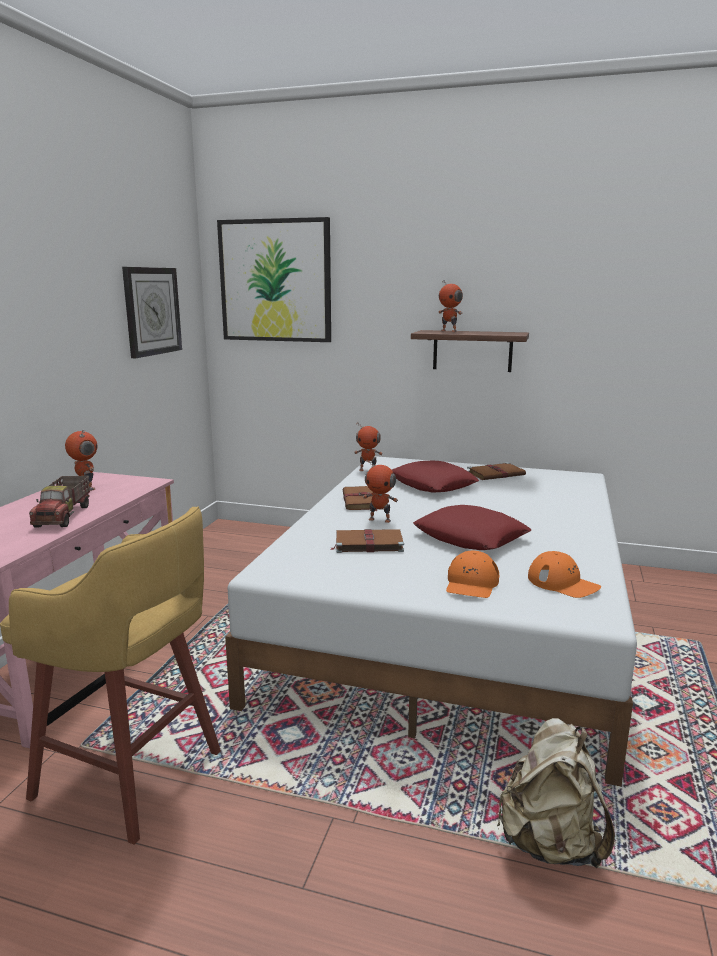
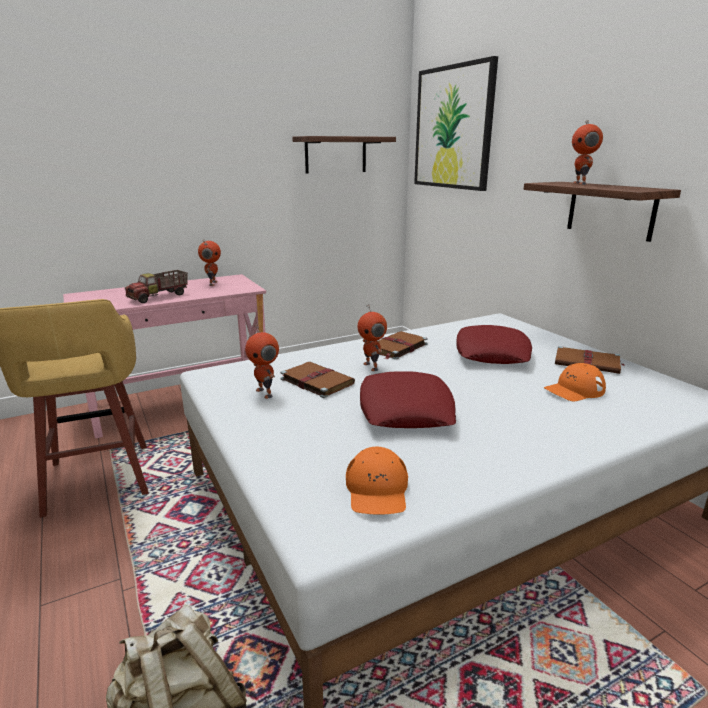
camera: 45 degrees right, 5 degrees up
wall clock [122,267,182,358] -> shelf [292,136,396,173]
toy robot [354,423,383,471] -> toy robot moved to [245,323,279,399]
orange cap [446,551,499,598] -> orange cap moved to [544,363,606,402]

